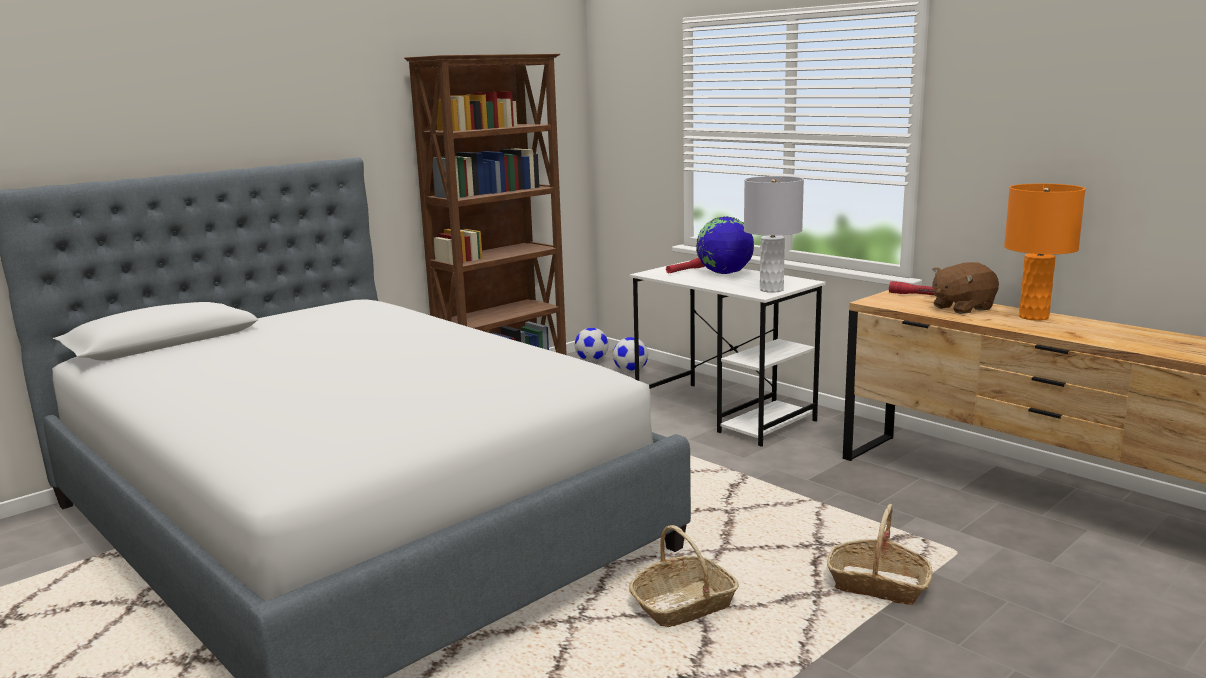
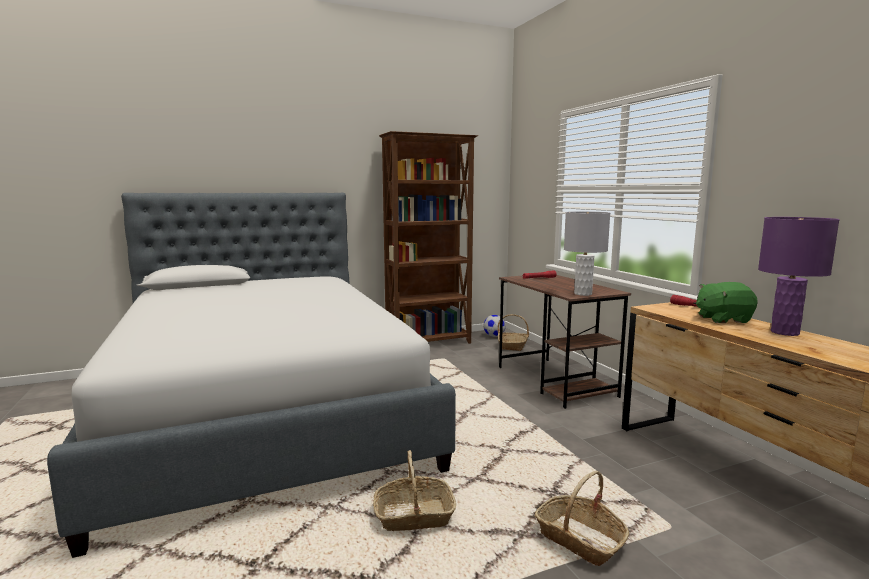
camera: 20 degrees right, 5 degrees down
football [613,337,648,372] -> basket [497,314,529,351]
white desk [630,260,826,447] -> brown desk [499,275,631,409]
globe [696,217,754,274] -> none
brown plush toy [932,262,999,314] -> green plush toy [696,282,758,323]
orange table lamp [1004,184,1086,321] -> purple table lamp [758,217,839,336]

